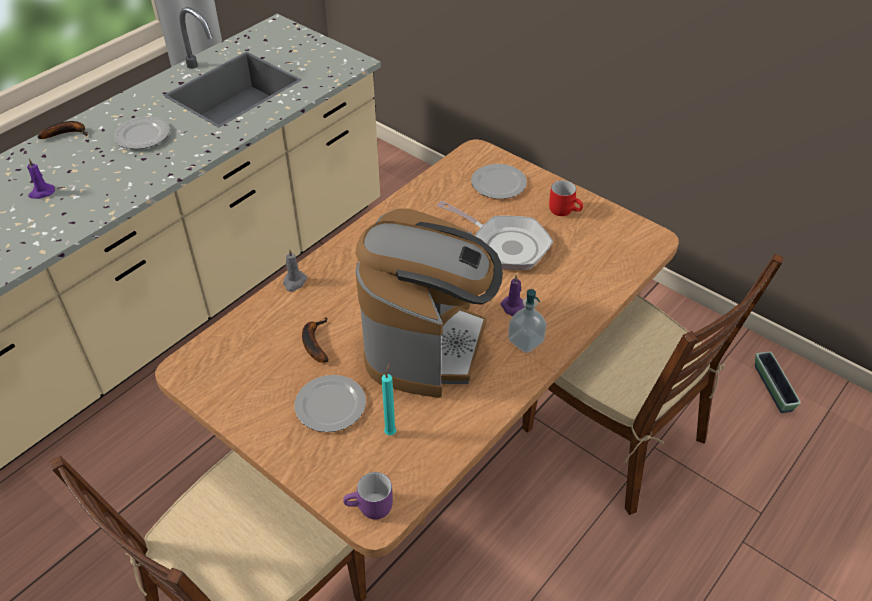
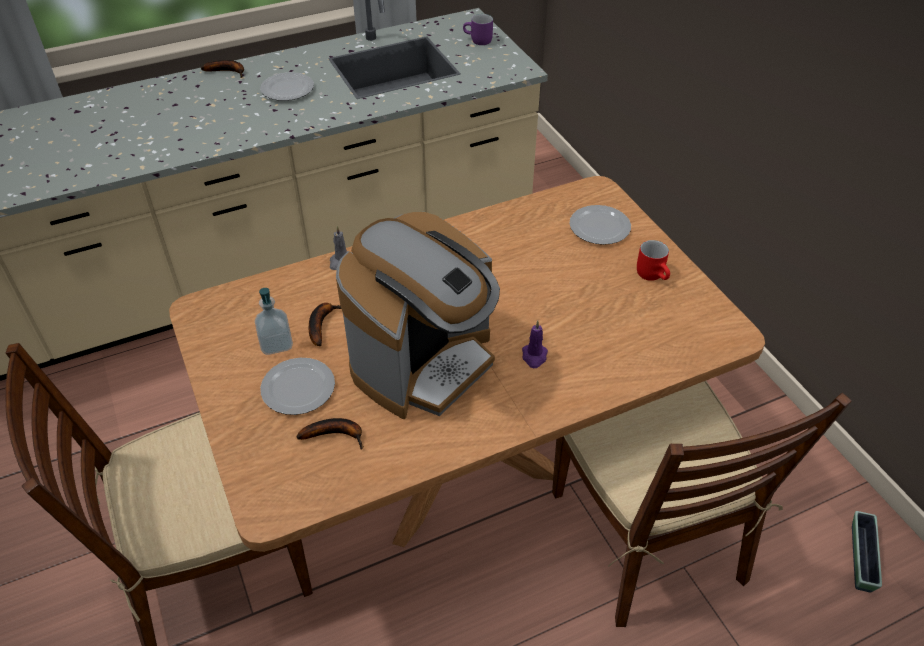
camera: 25 degrees right, 0 degrees up
purple candle [27,159,55,199] -> none
purple mug [343,472,393,520] -> purple mug moved to [463,14,493,45]
turquoise candle [382,363,396,435] -> banana [296,418,363,450]
frying pan [437,201,553,270] -> none
soap dispenser [508,289,547,353] -> soap dispenser moved to [255,288,293,355]

